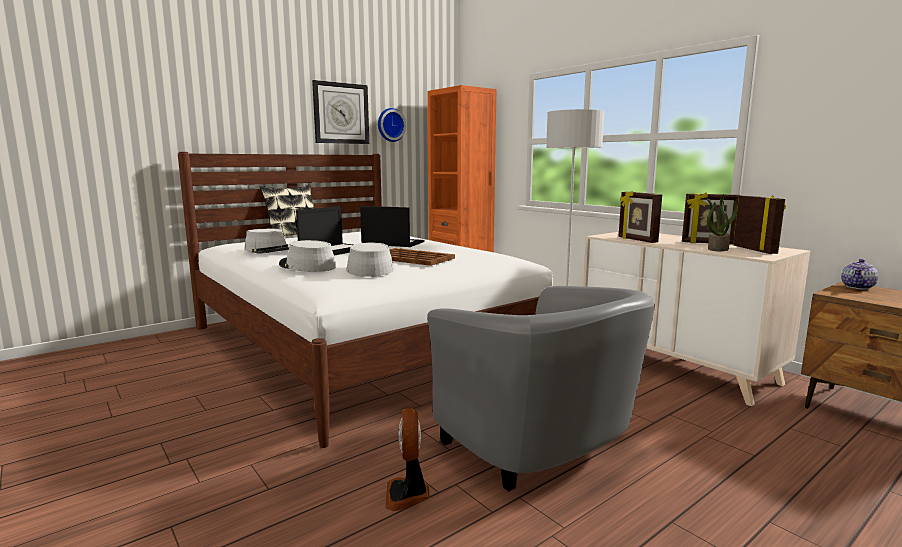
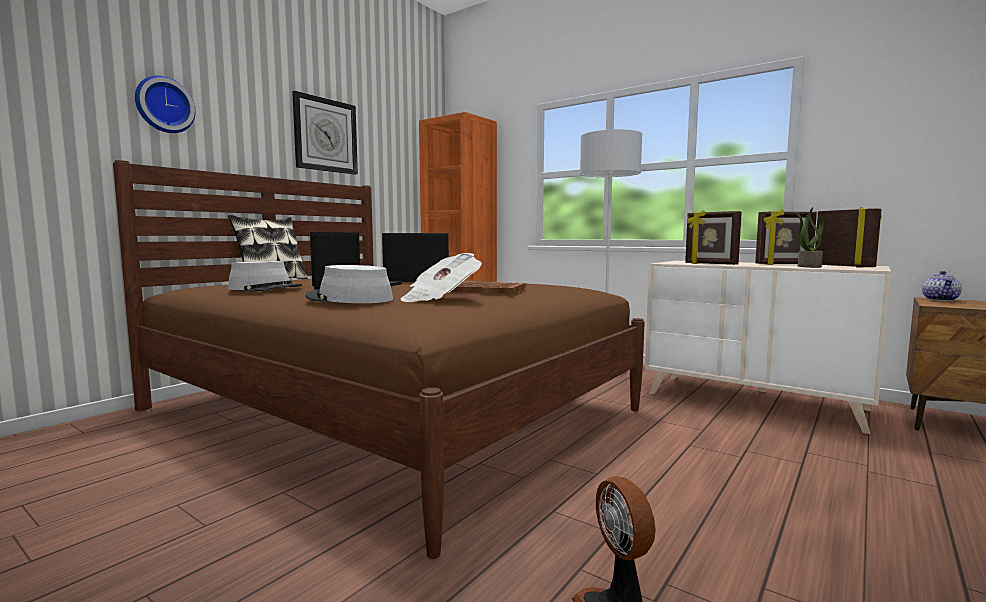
camera: 15 degrees left, 5 degrees down
white bed [178,152,553,448] -> brown bed [113,160,645,559]
grey hat [346,243,394,277] -> newspaper [401,253,482,302]
wall clock [378,108,406,142] -> wall clock moved to [135,75,196,133]
grey armchair [427,286,655,491] -> none

